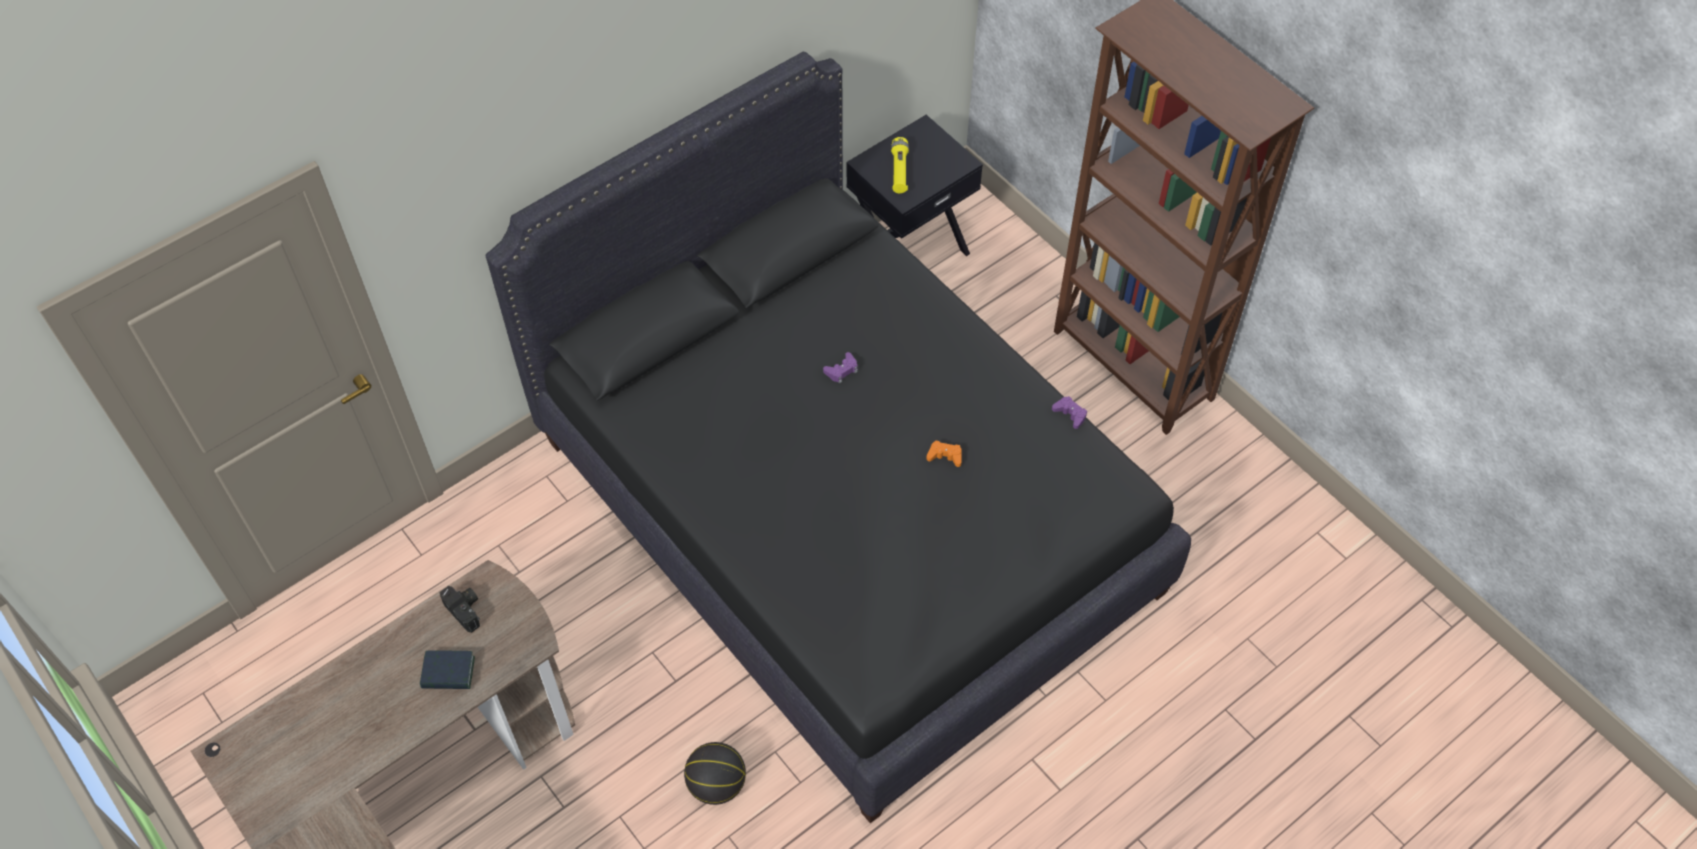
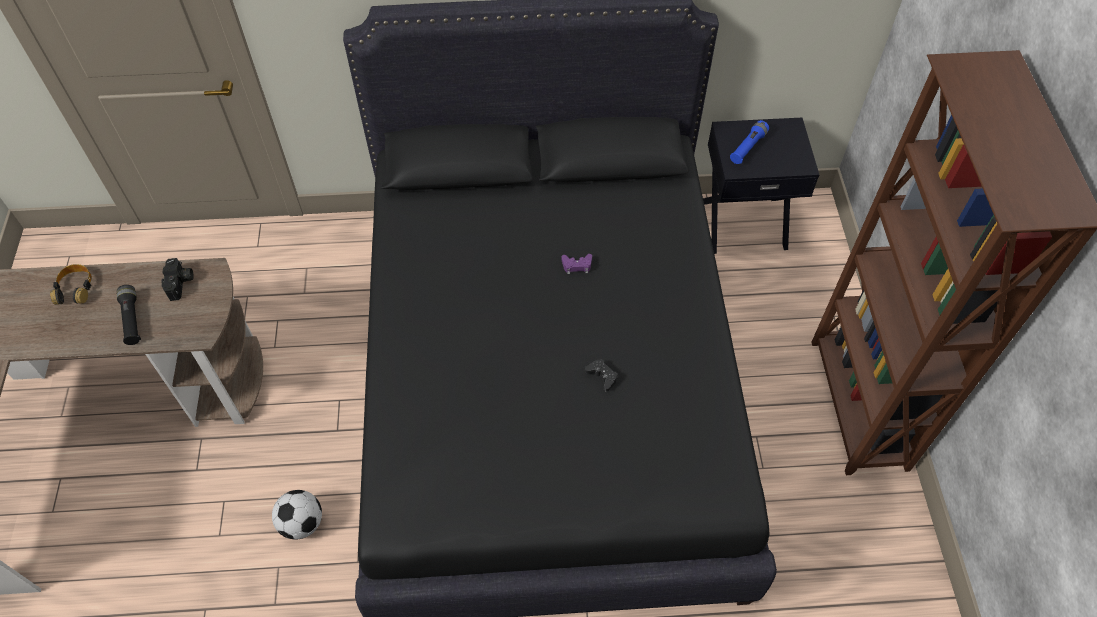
camera: 35 degrees right, 0 degrees up
book [420,650,475,689] -> black flashlight [117,285,141,345]
basketball [684,742,746,805] -> football [272,490,322,540]
yellow flashlight [891,137,909,193] -> blue flashlight [730,120,769,164]
orange game controller [926,440,962,467] -> black game controller [585,359,618,391]
purple game controller [1052,396,1087,429] -> none
none -> headphones [50,264,92,305]

